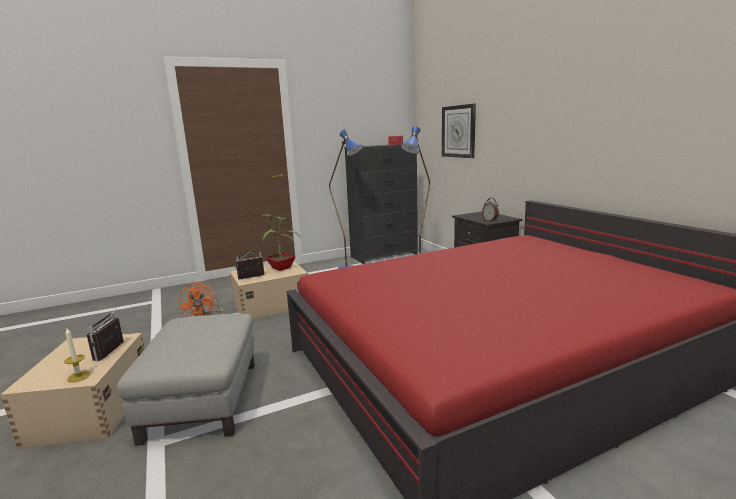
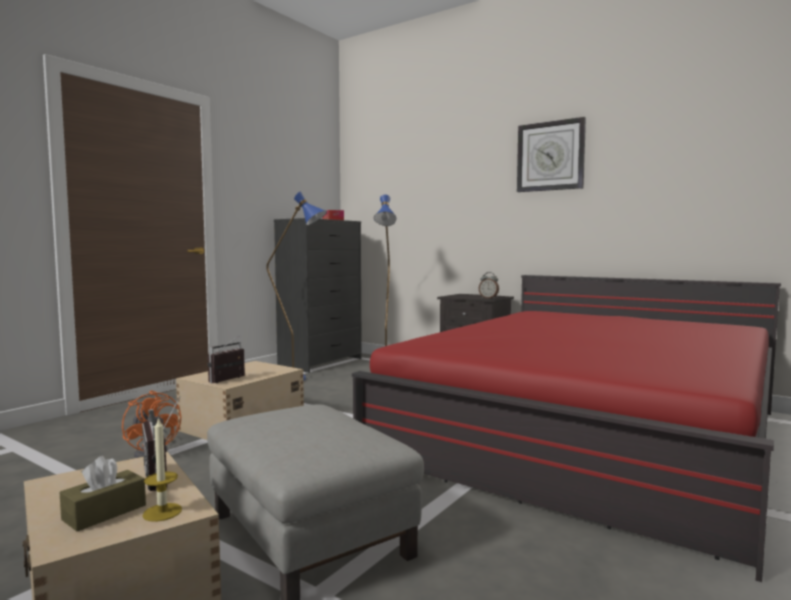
camera: 30 degrees left, 10 degrees down
potted plant [262,213,300,271] -> none
wall clock [442,104,476,158] -> wall clock moved to [517,117,586,192]
none -> brown tissue box [59,456,146,531]

